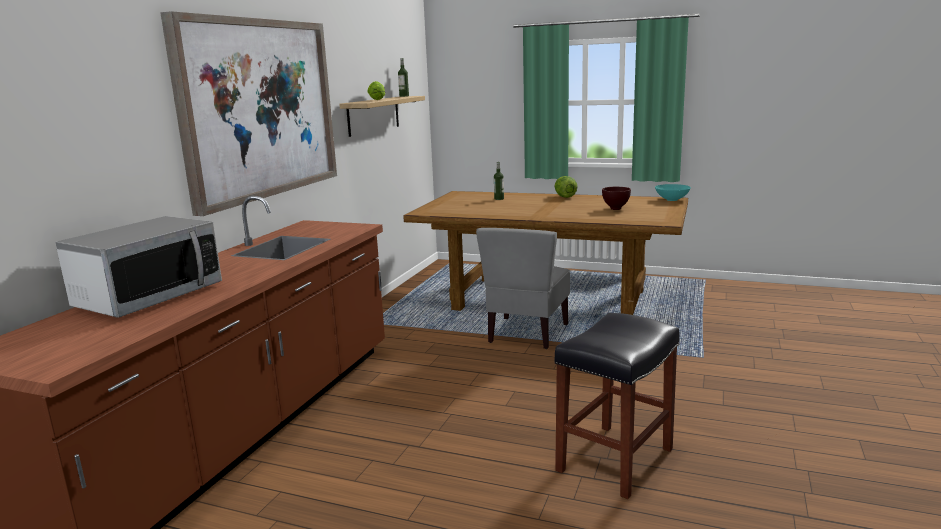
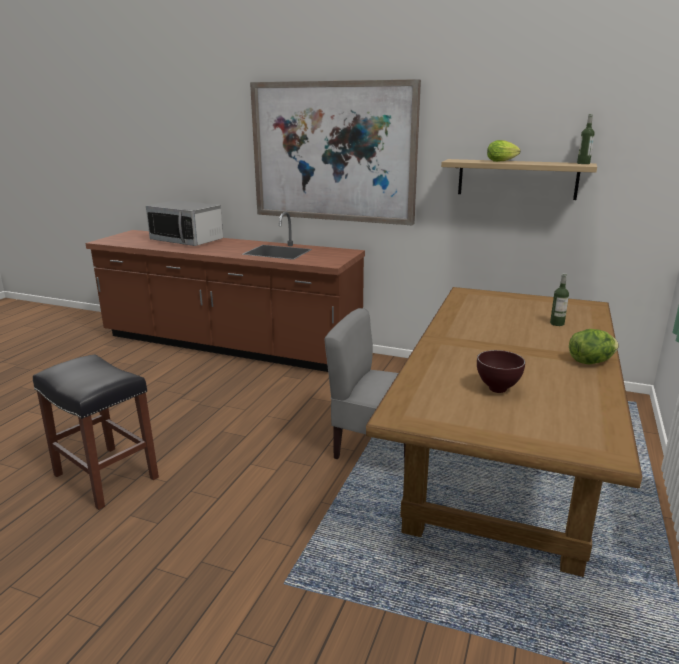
camera: 90 degrees right, 5 degrees up
turquoise bowl [655,184,691,201] -> none

